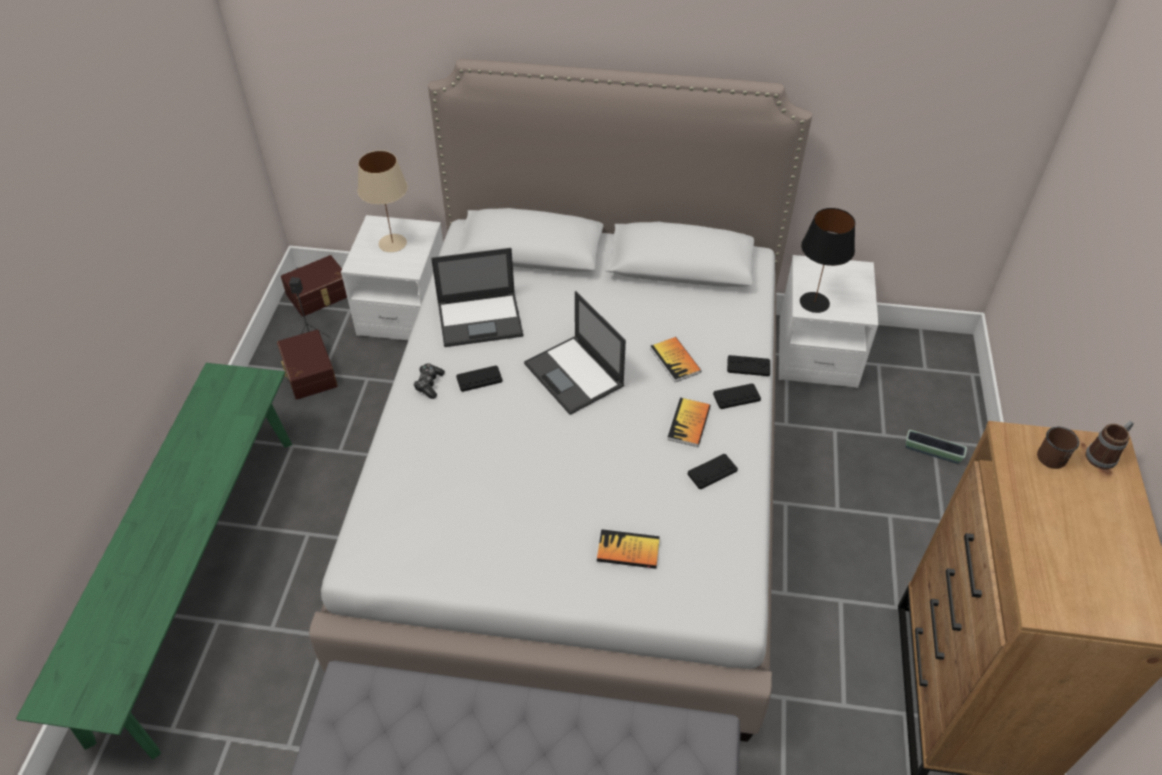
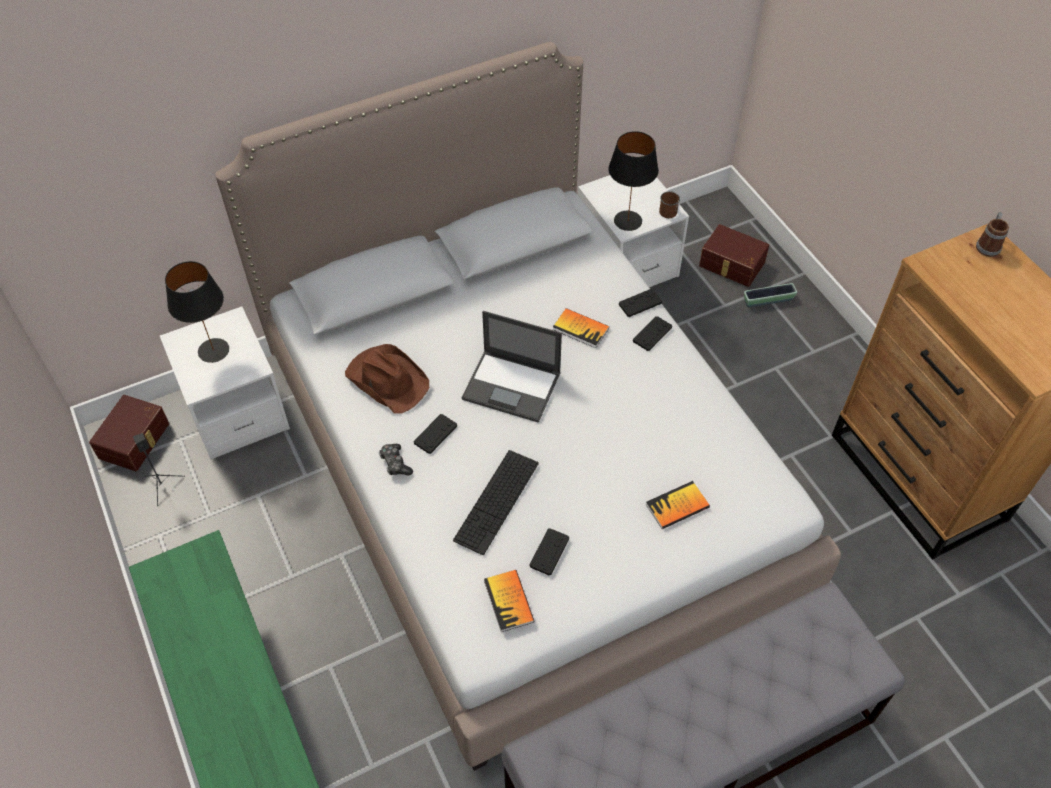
camera: 35 degrees left, 5 degrees up
brown storage box [277,330,338,400] -> brown storage box moved to [699,224,769,287]
beige table lamp [357,150,408,252] -> black table lamp [165,261,229,363]
laptop [431,248,523,347] -> brown hat [345,344,429,413]
book [667,398,711,447] -> book moved to [484,570,534,632]
black game controller [688,454,738,489] -> black game controller moved to [529,528,569,576]
brown mug [1037,427,1079,469] -> brown mug moved to [659,191,680,218]
none -> keyboard [453,450,539,555]

